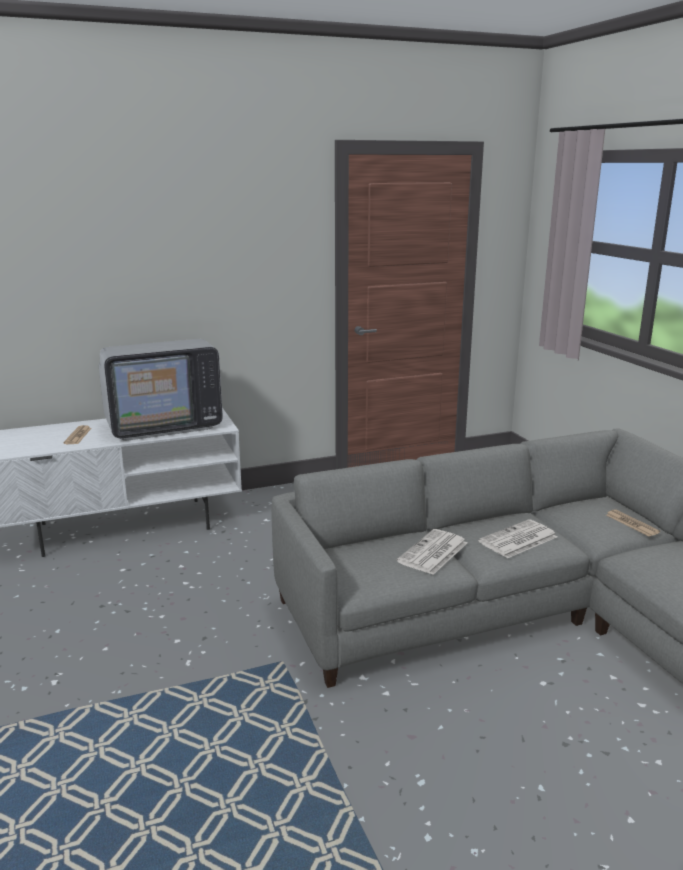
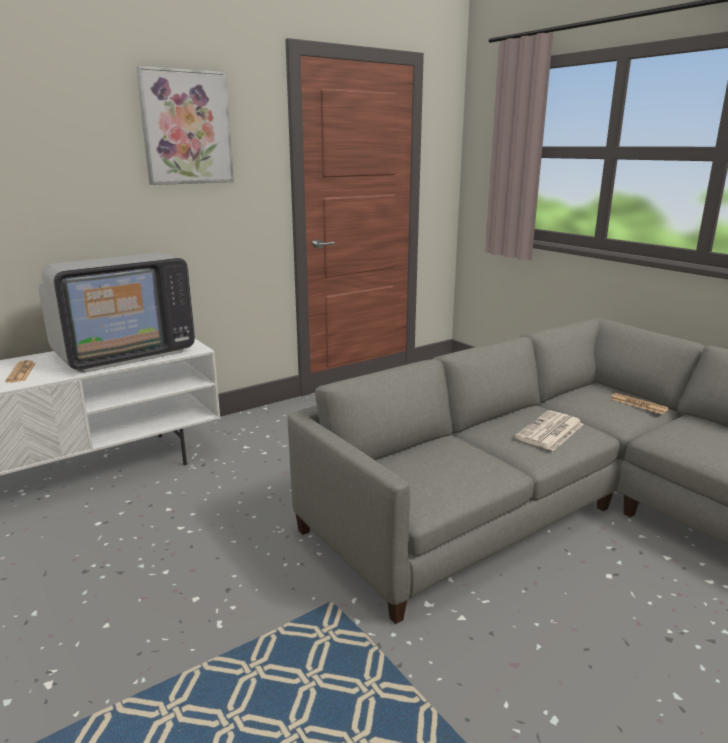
camera: 15 degrees left, 0 degrees up
newspaper [397,529,467,575] -> none
none -> picture [136,66,234,185]

